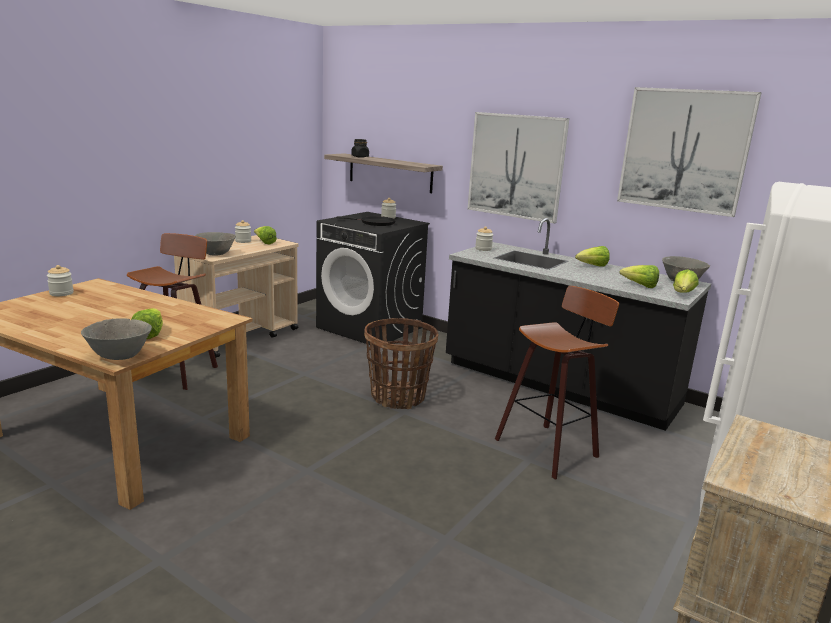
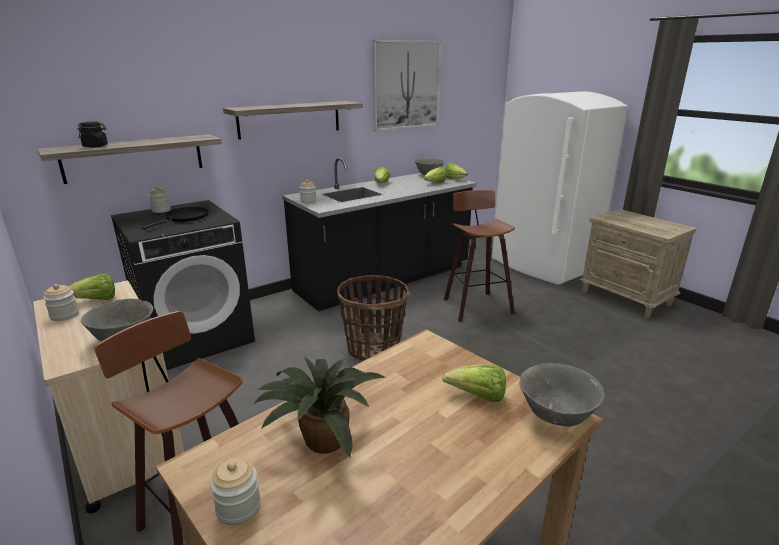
camera: 70 degrees left, 5 degrees up
picture [468,112,570,224] -> shelf [223,101,363,140]
none -> potted plant [253,357,386,457]

